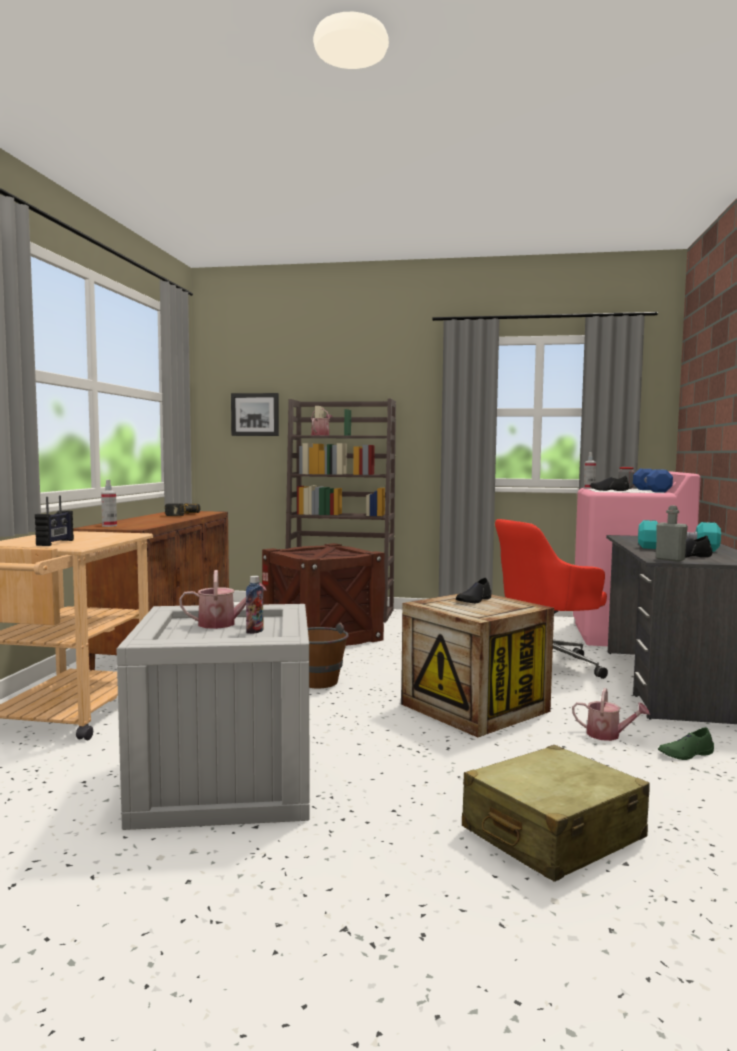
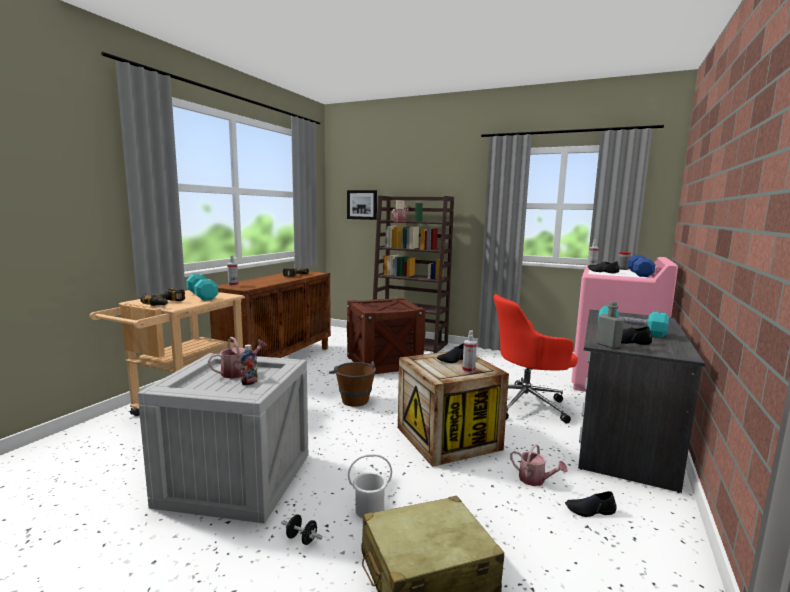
camera: 15 degrees right, 5 degrees up
radio [35,495,74,546] -> power drill [140,288,185,306]
watering can [179,570,267,629] -> watering can turned 45 degrees counterclockwise [208,337,267,378]
green shoe [658,727,714,760] -> black shoe [565,491,616,517]
none -> turquoise dumbbell [186,274,218,301]
none -> black dumbbell [281,514,323,545]
none -> white bucket [348,454,392,518]
none -> spray bottle [462,330,477,373]

